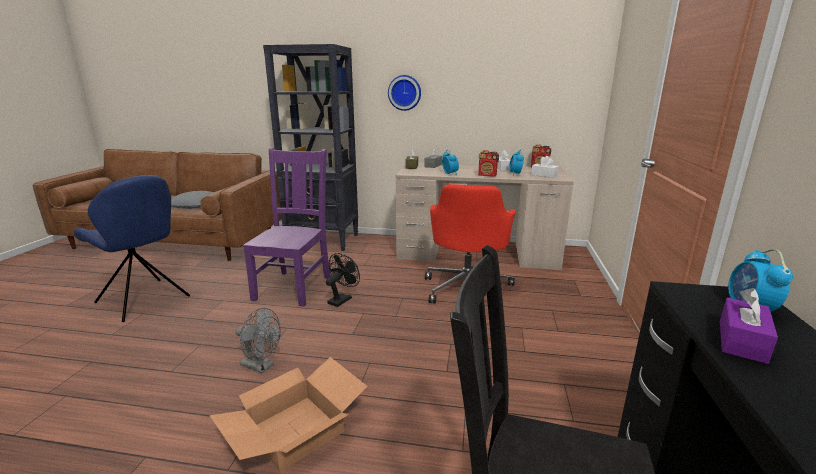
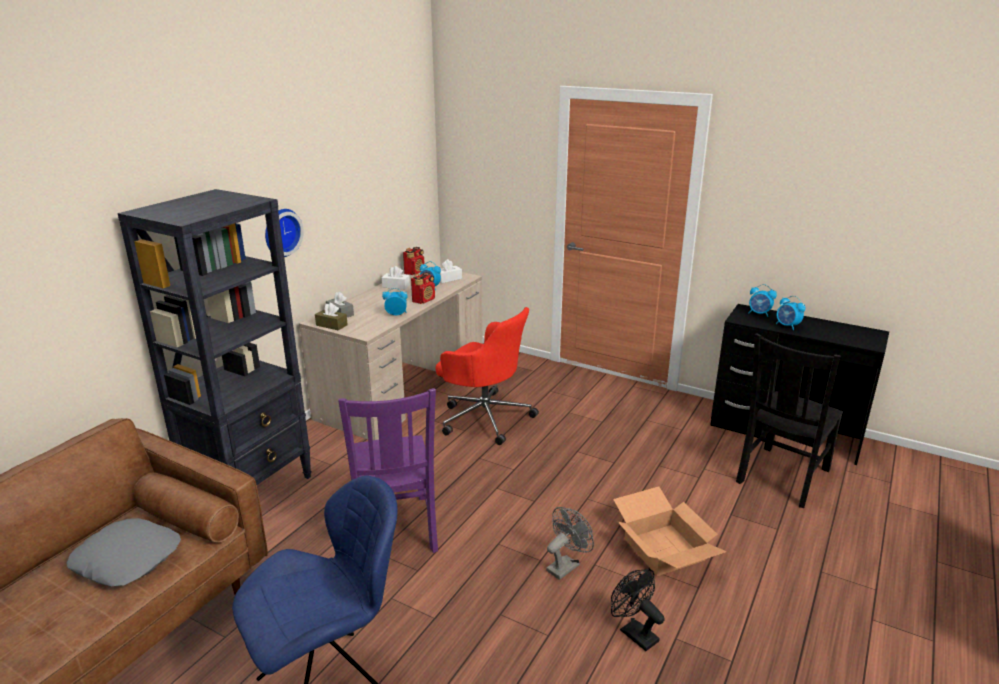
camera: 70 degrees left, 5 degrees up
purple chair [243,147,331,307] -> purple chair turned 135 degrees counterclockwise [338,388,438,553]
black fan [326,253,360,307] -> black fan moved to [611,569,665,651]
purple tissue box [720,288,778,364] -> alarm clock [776,296,806,330]

